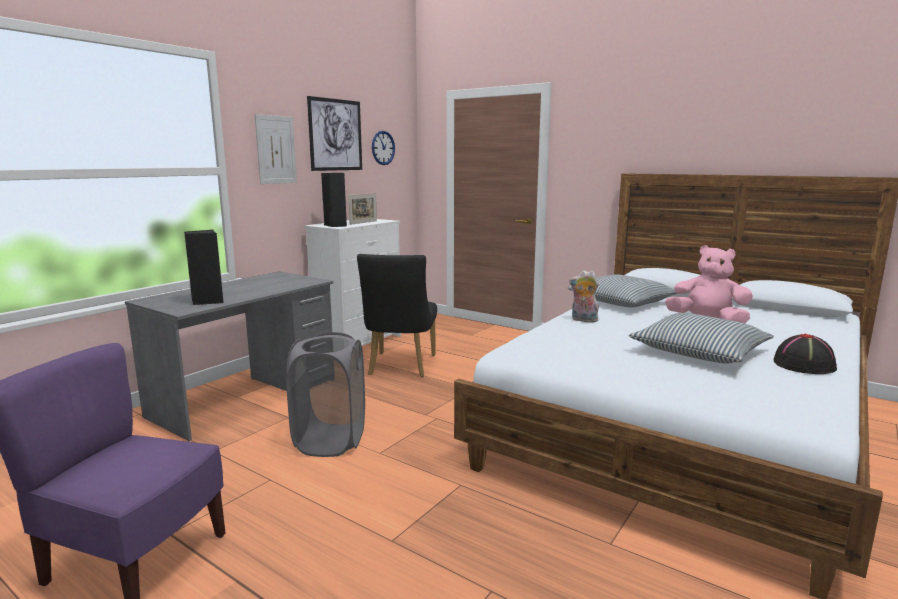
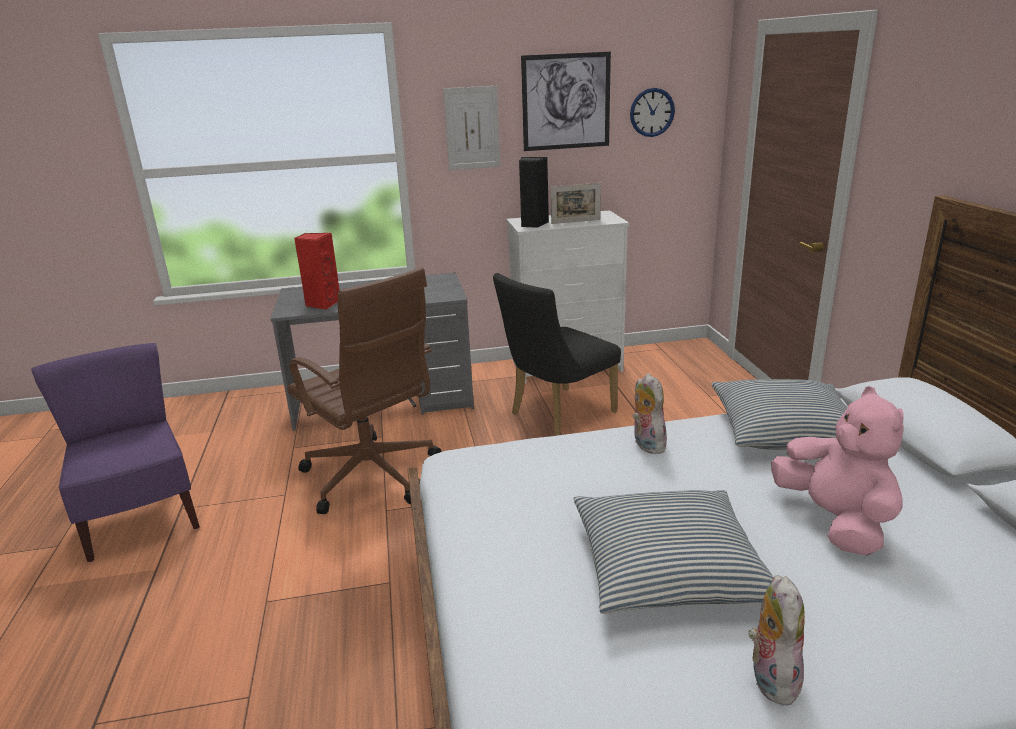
camera: 45 degrees right, 10 degrees up
black speaker [184,230,224,305] -> red speaker [294,233,340,310]
grey laundry basket [286,332,365,457] -> brown office chair [287,267,442,514]
black hat [774,334,837,374] -> plush toy [748,575,805,706]

